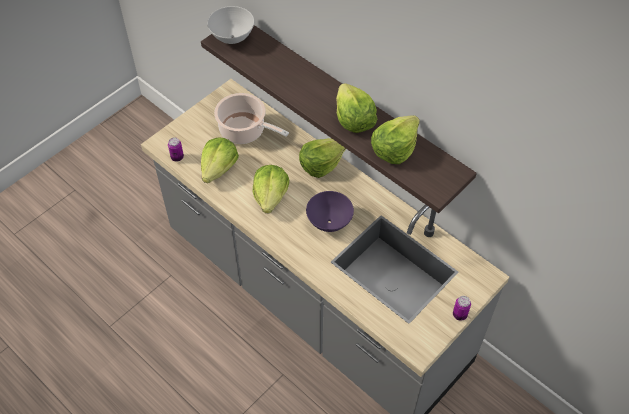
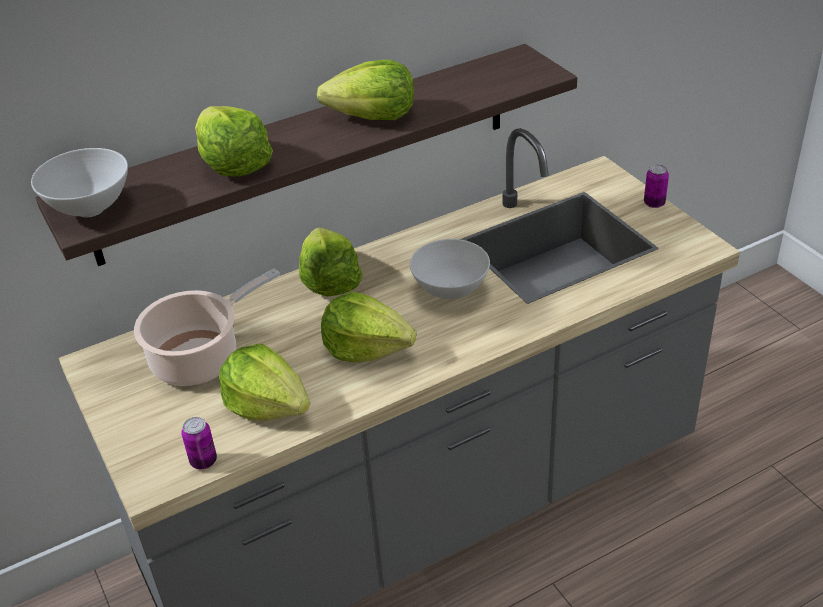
camera: 70 degrees left, 15 degrees down
purple bowl [306,191,354,232] -> white bowl [410,239,490,299]
lettuce [371,115,420,164] -> lettuce moved to [195,106,273,176]

